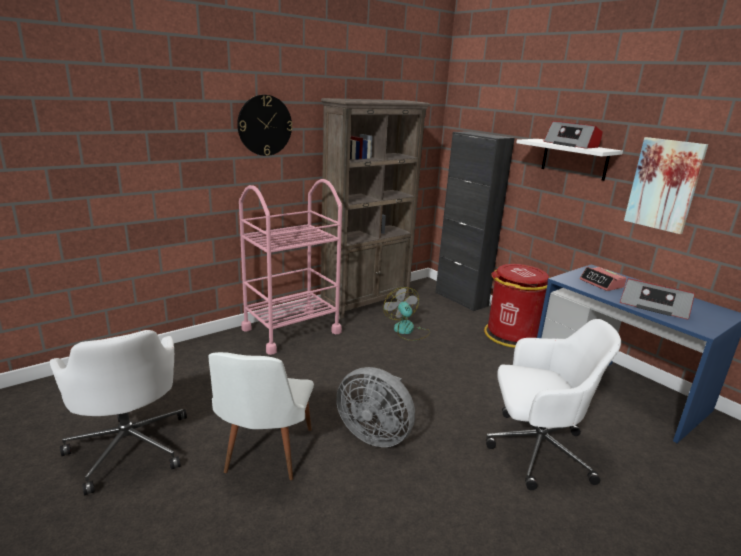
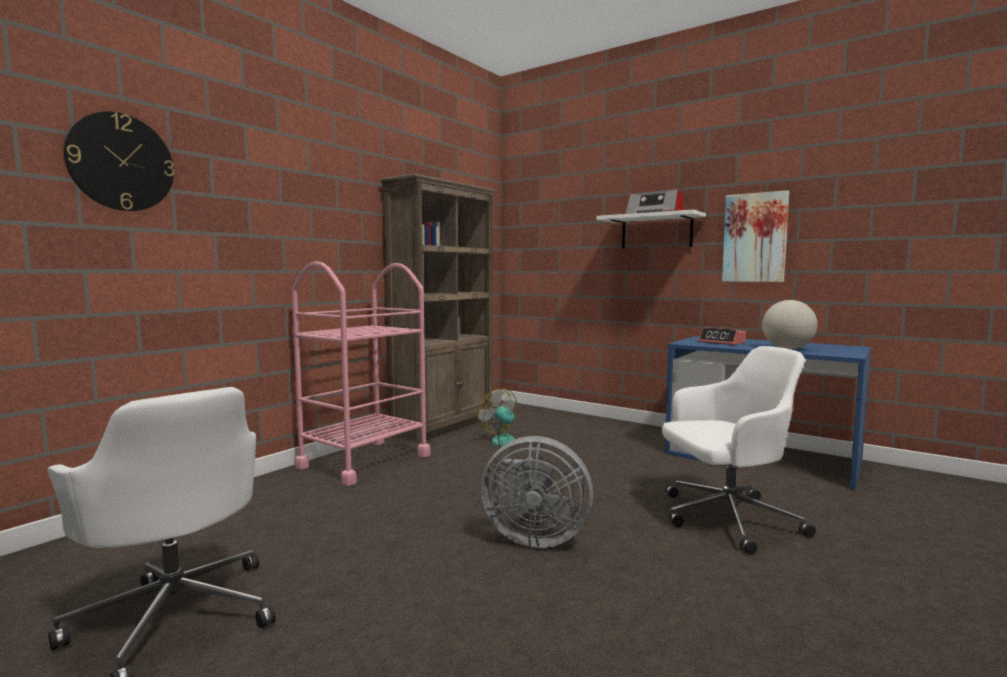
camera: 15 degrees left, 15 degrees down
white chair [208,352,314,480] -> none
wall clock [237,95,293,156] -> wall clock moved to [63,111,175,211]
black cabinet [435,131,514,311] -> none
red trash can [484,264,550,348] -> none
radio [620,278,695,320] -> globe [762,300,817,349]

